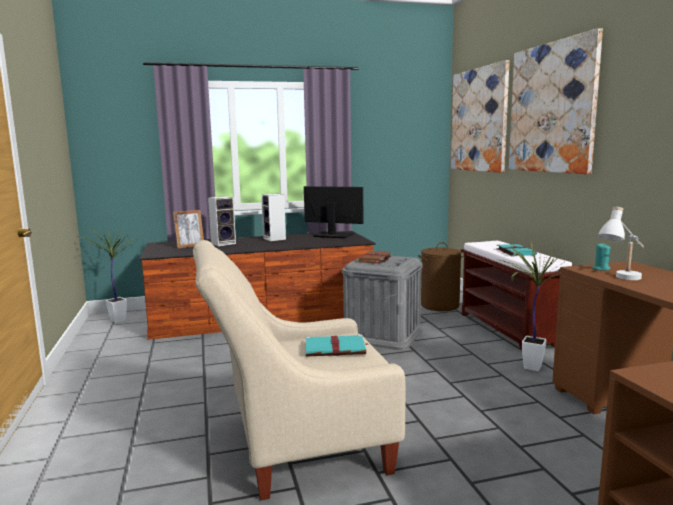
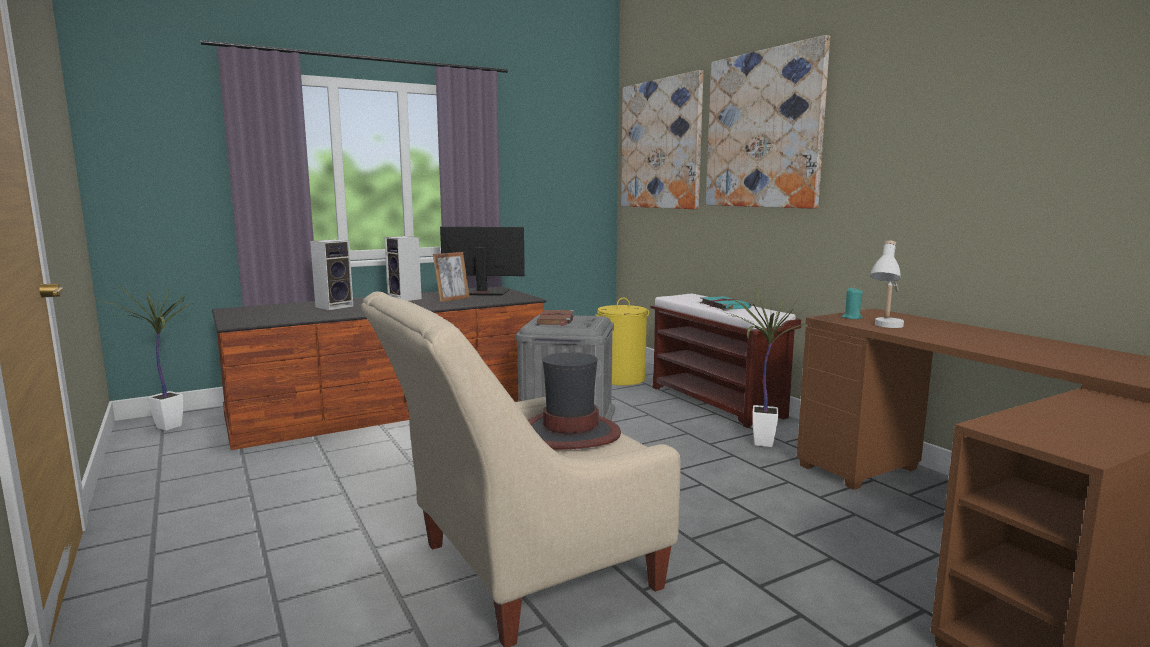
camera: 15 degrees left, 0 degrees up
picture frame [173,210,204,248] -> picture frame moved to [433,252,470,302]
turquoise book [306,335,368,356] -> hat [528,352,621,450]
brown laundry basket [418,242,464,311] -> yellow laundry basket [595,297,649,385]

